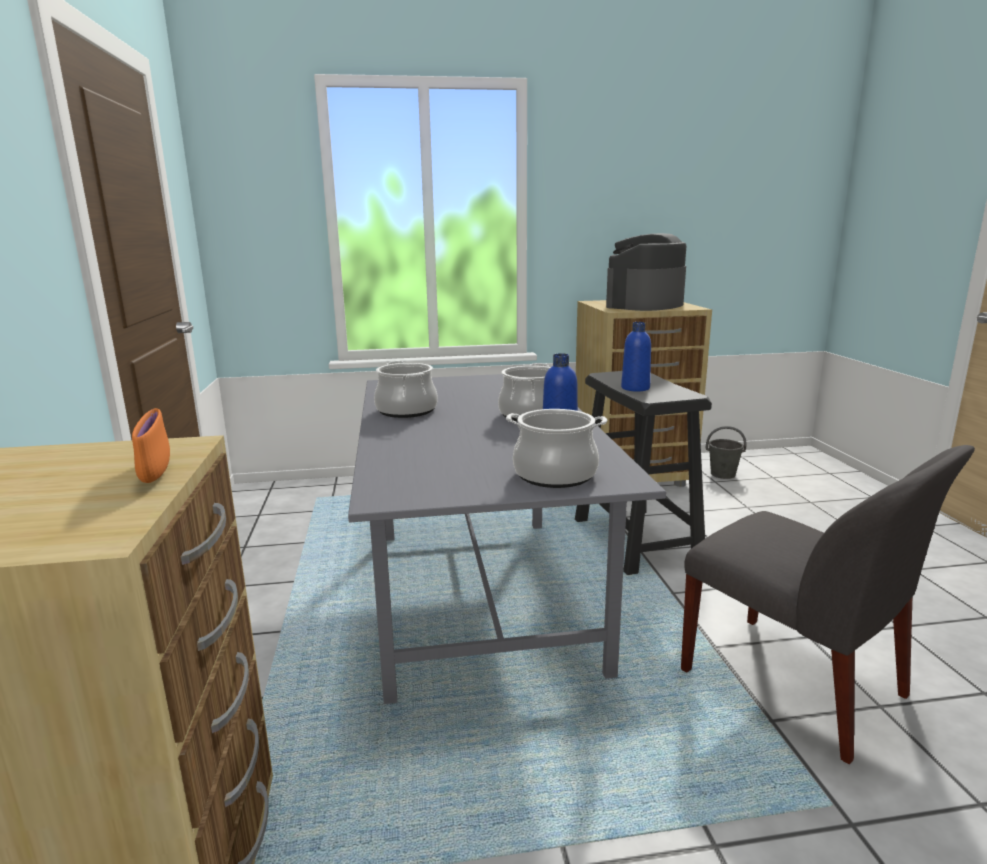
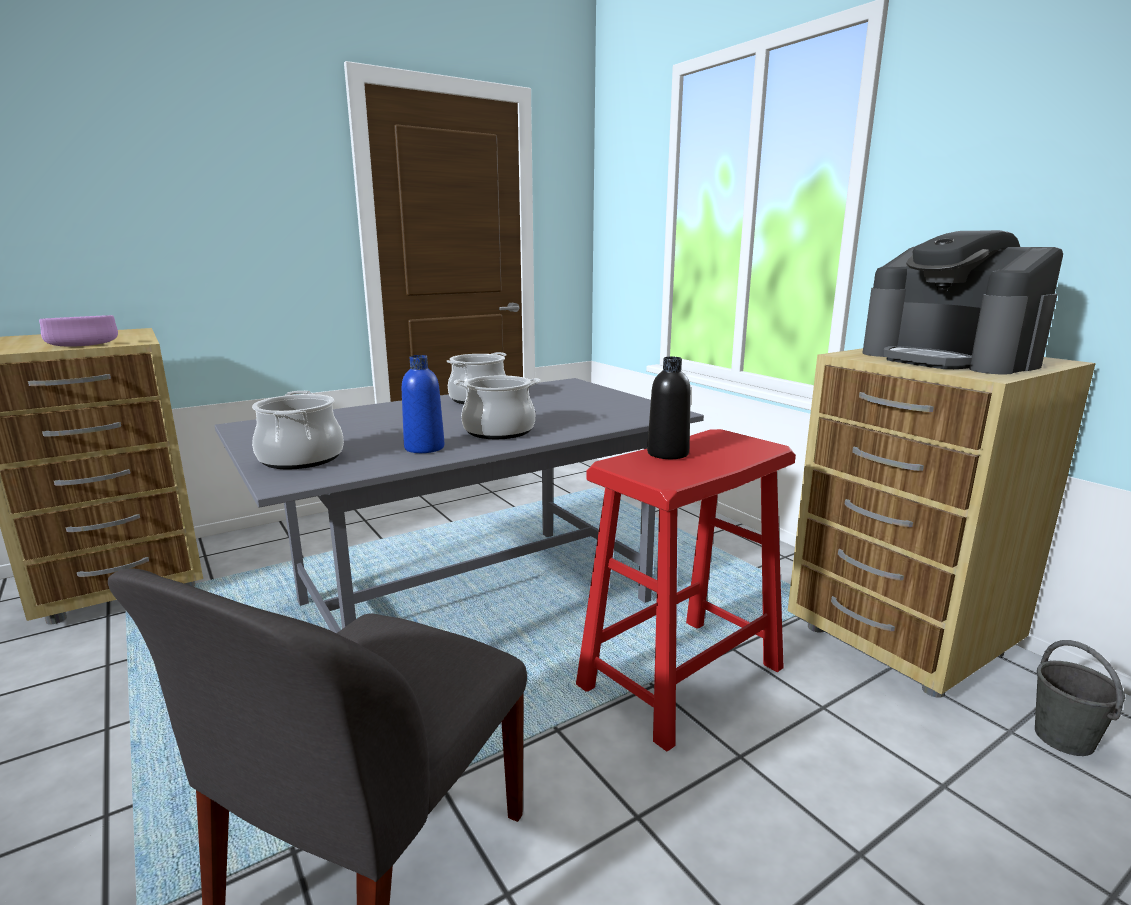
camera: 65 degrees right, 0 degrees up
orange bowl [132,408,170,483] -> purple bowl [39,315,118,347]
black stool [575,371,712,575] -> red stool [576,429,796,751]
coffee machine [606,233,686,311] -> coffee machine turned 135 degrees counterclockwise [862,230,1063,374]
blue bottle [621,322,651,392] -> black bottle [647,357,691,459]

